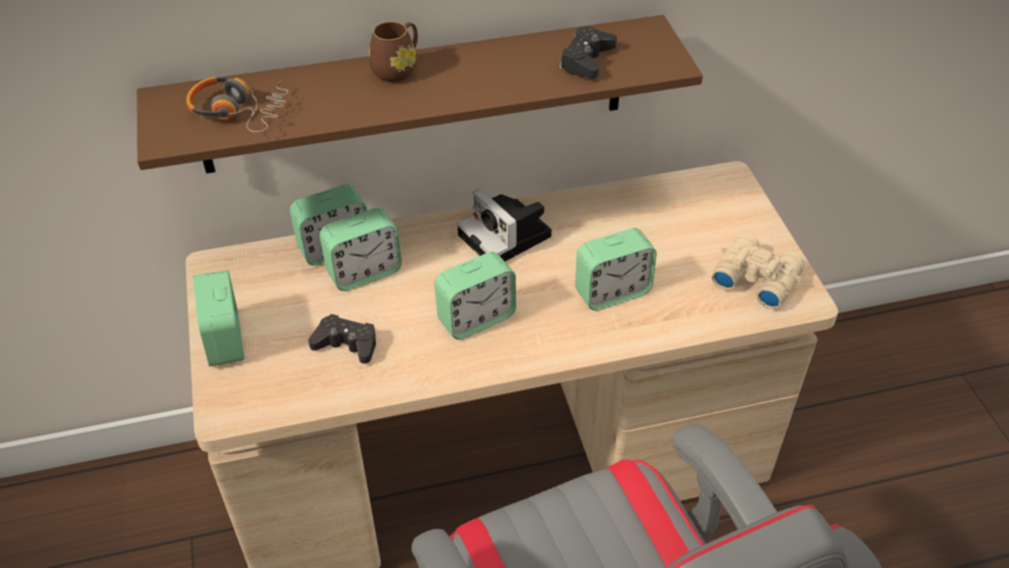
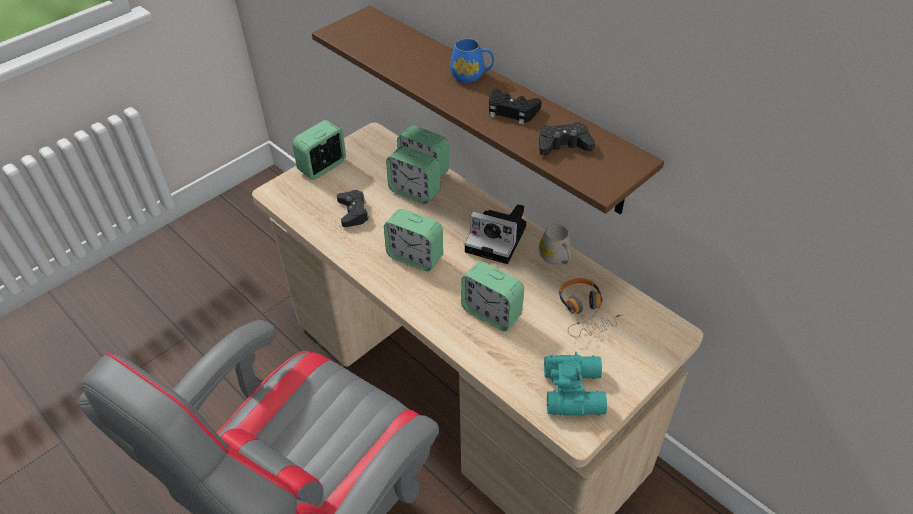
camera: 60 degrees right, 0 degrees up
headphones [186,77,289,132] -> headphones moved to [559,278,623,338]
brown mug [369,21,418,82] -> blue mug [450,38,494,83]
camera [457,189,552,261] -> camera turned 90 degrees counterclockwise [464,204,526,264]
beige binoculars [712,233,804,309] -> turquoise binoculars [544,352,607,416]
none -> black game controller [489,89,542,125]
none -> white mug [539,225,571,265]

